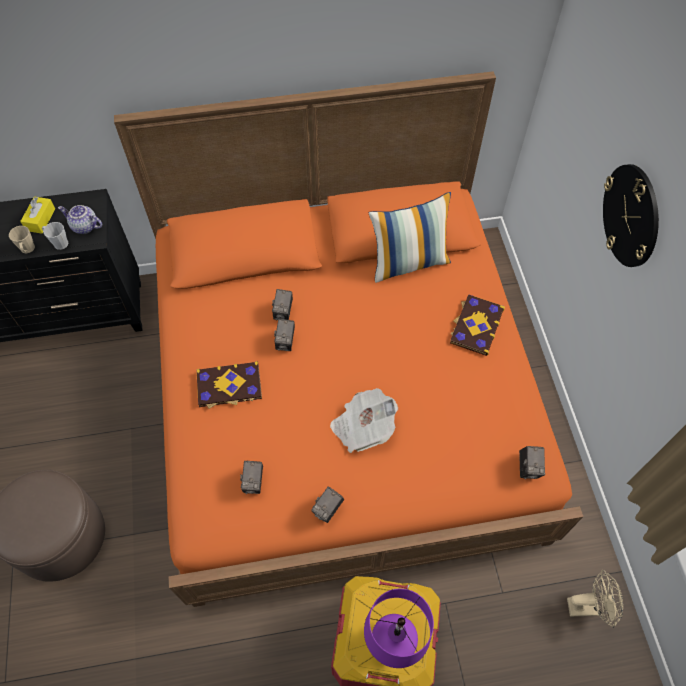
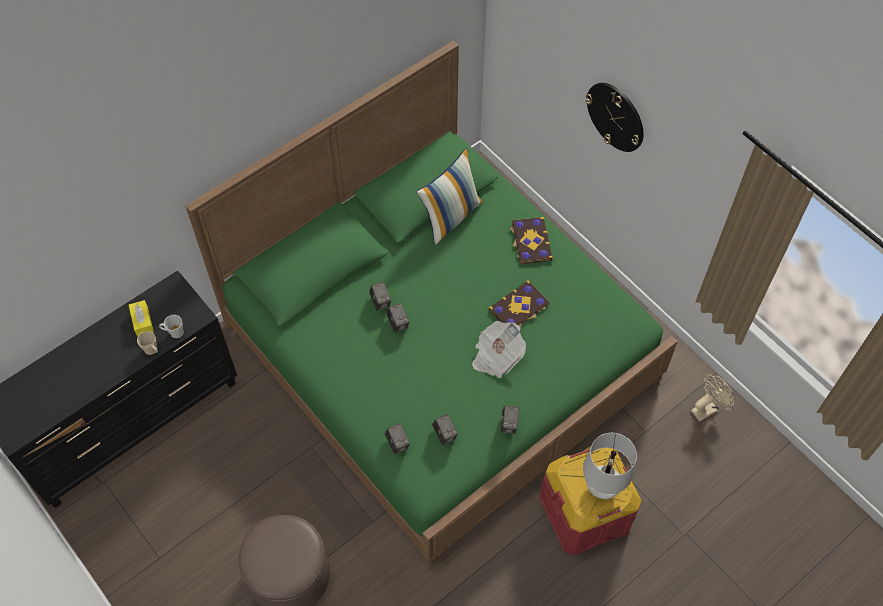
camera: 30 degrees left, 0 degrees up
teapot [58,205,102,234] -> none
orange bed [114,71,584,607] -> green bed [186,41,678,565]
book [196,361,262,409] -> book moved to [488,280,550,327]
purple table lamp [364,588,434,668] -> white table lamp [583,433,637,499]
camera [519,446,545,479] -> camera moved to [385,423,410,454]

